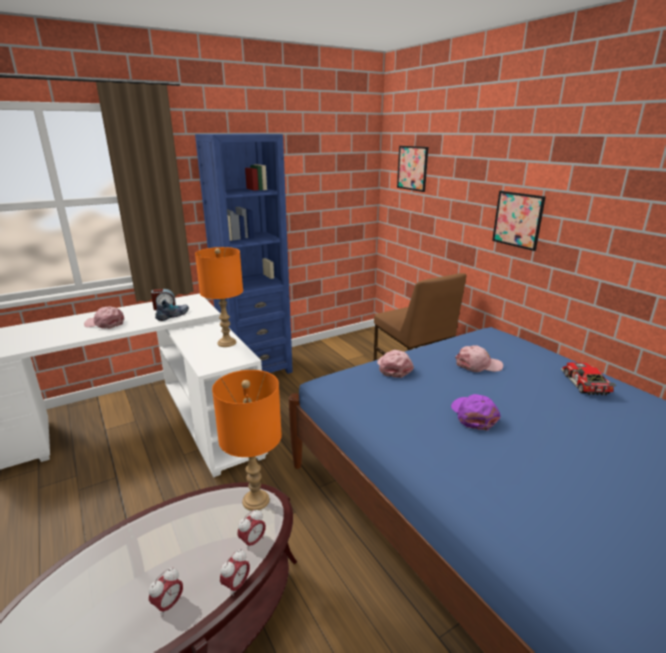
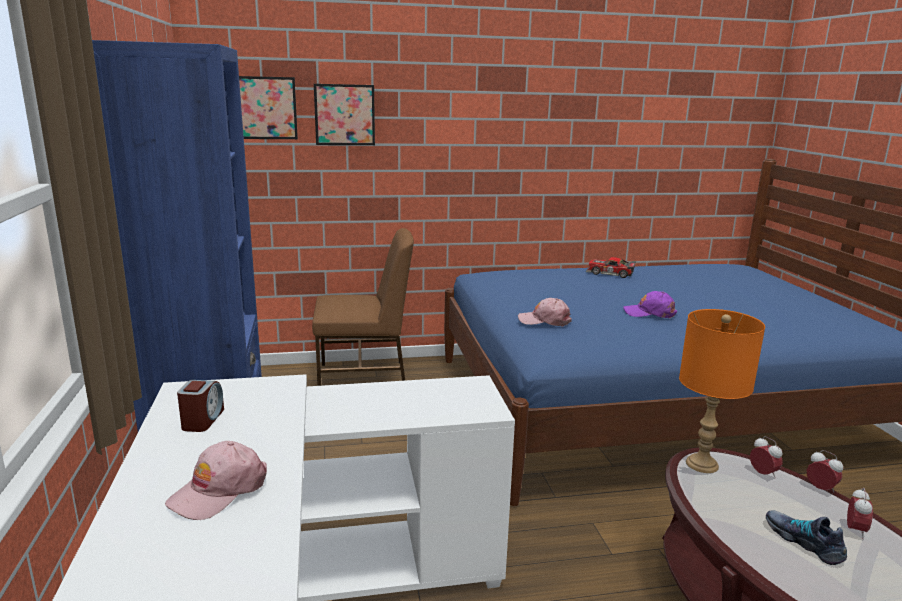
camera: 70 degrees left, 5 degrees down
alarm clock [149,568,183,617] -> alarm clock turned 60 degrees clockwise [847,488,873,539]
shoe [155,300,189,321] -> shoe moved to [766,511,847,565]
orange table lamp [195,247,243,347] -> none
pink cap [455,345,503,372] -> none
picture [492,191,546,251] -> picture moved to [314,84,375,145]

